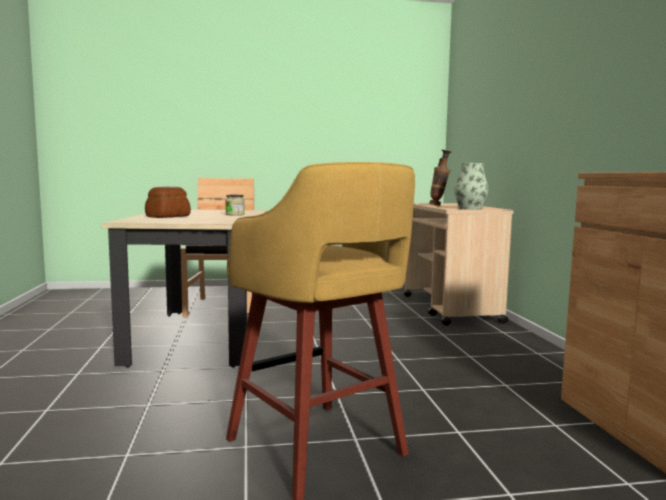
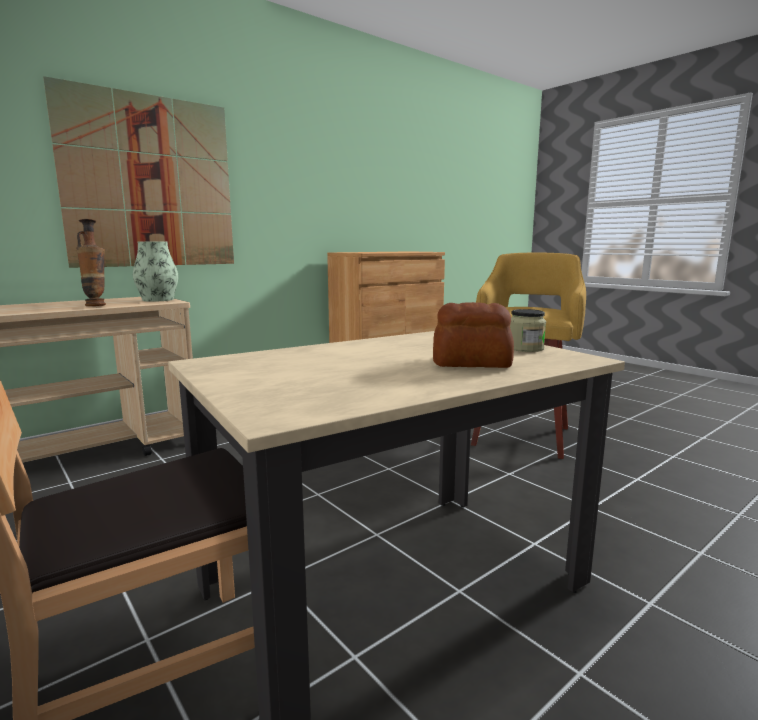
camera: 120 degrees left, 5 degrees up
jar [225,195,245,216] -> jar moved to [510,309,546,352]
none -> picture [43,76,234,268]

